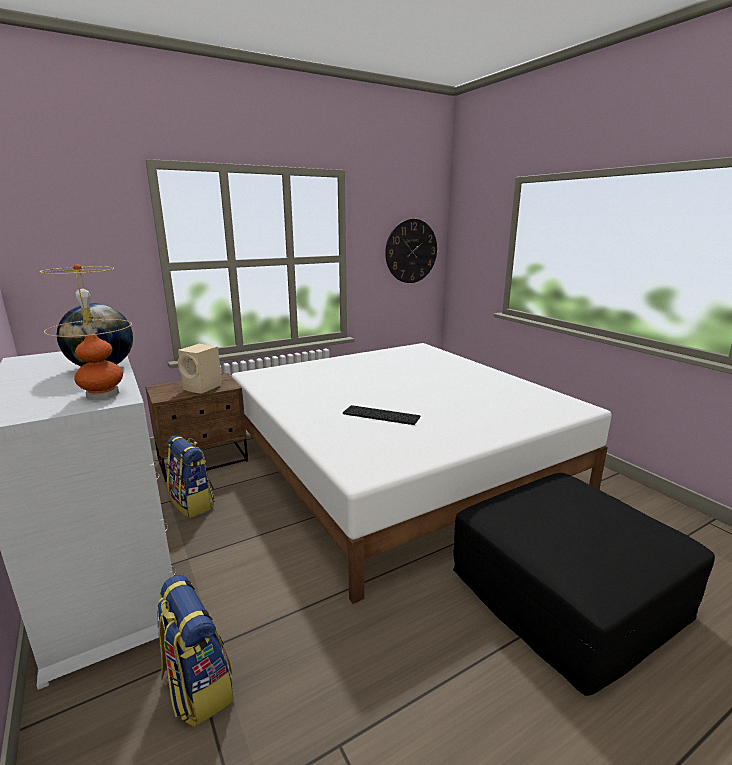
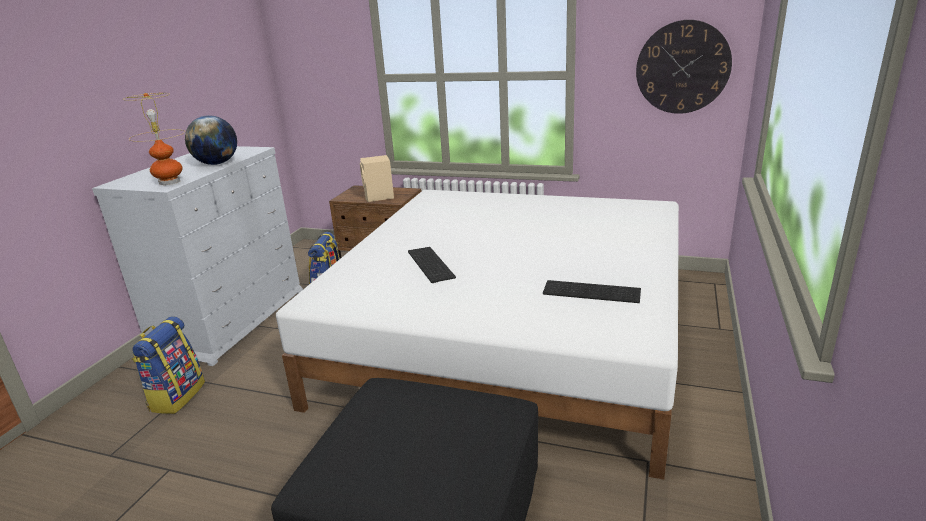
camera: 50 degrees right, 5 degrees up
none -> keyboard [543,280,641,303]

